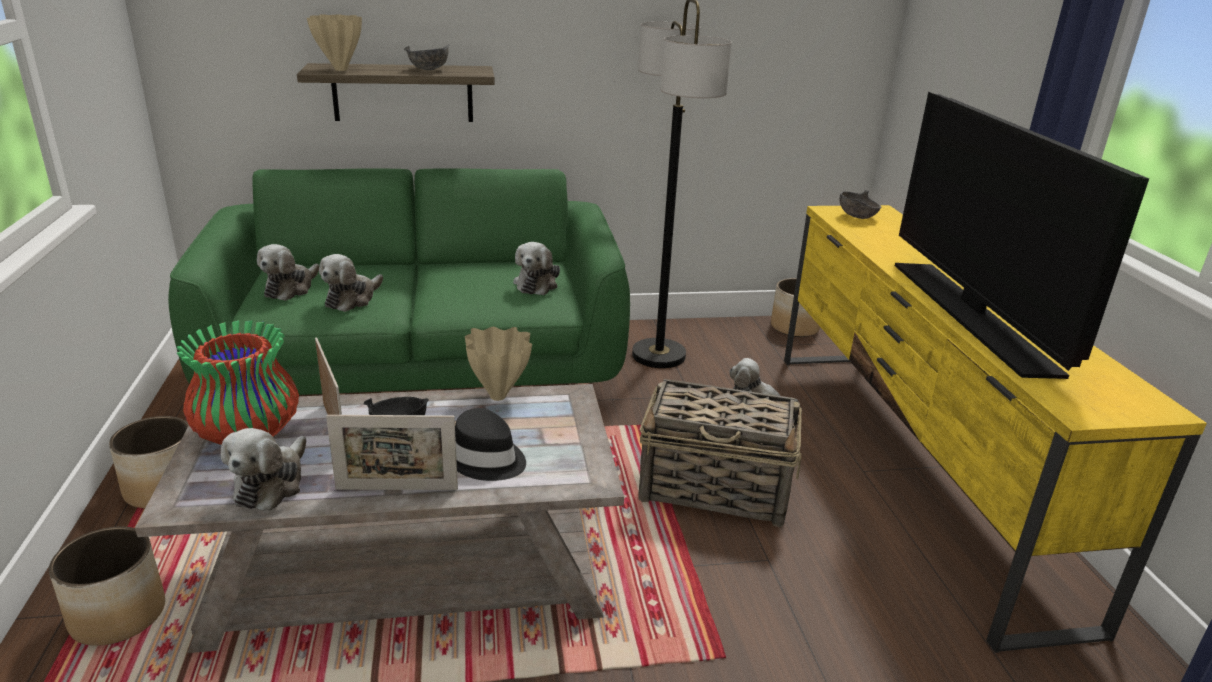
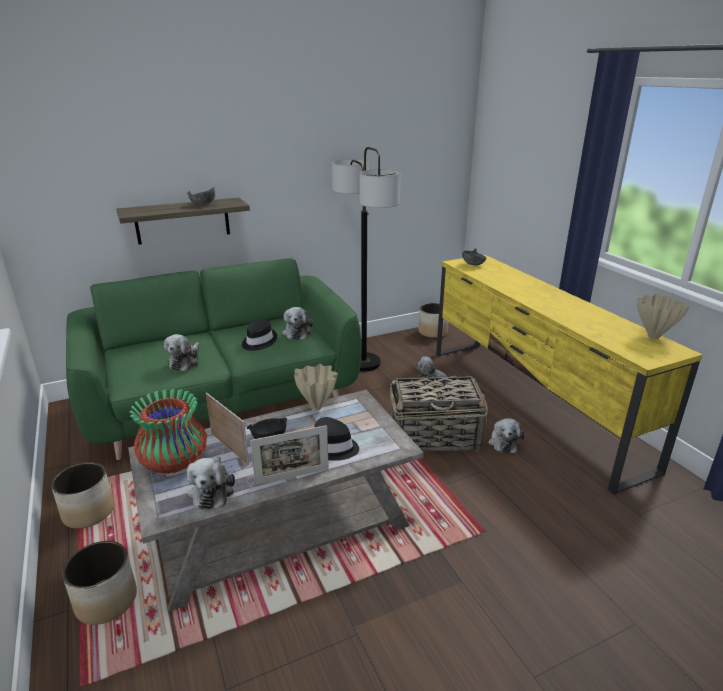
camera: 15 degrees left, 0 degrees up
plush toy [257,244,319,301] -> plush toy moved to [488,418,524,453]
beige vase [307,14,362,71] -> beige vase moved to [637,294,689,339]
television [895,92,1149,379] -> none
none -> black hat [242,319,277,351]

